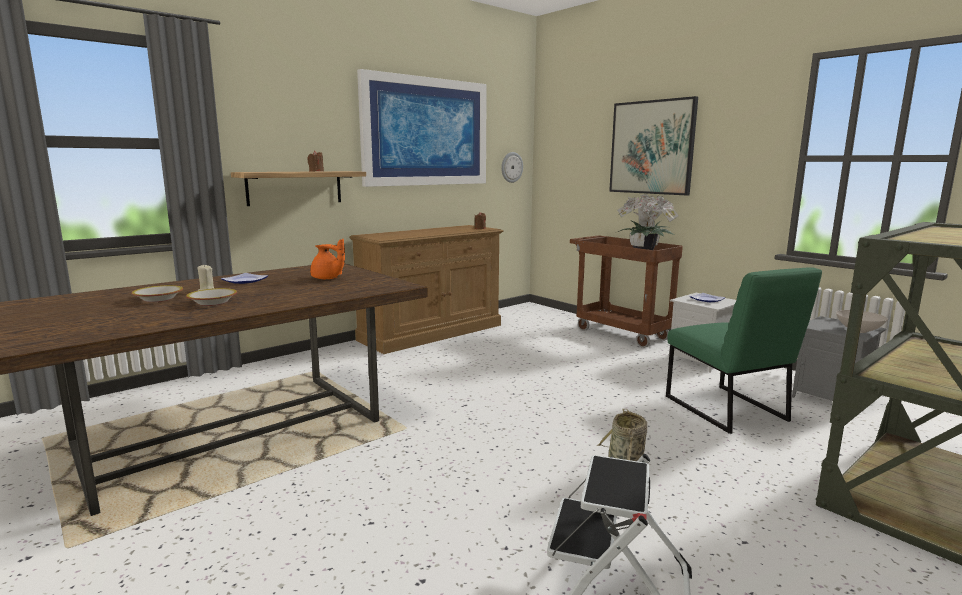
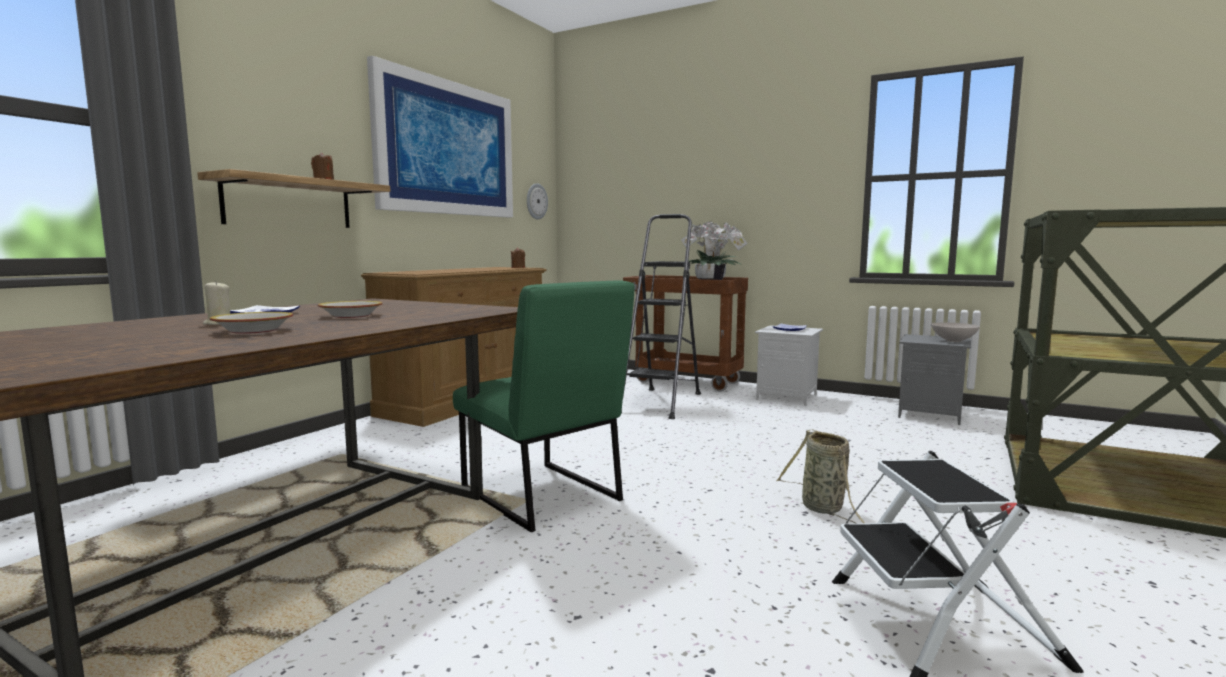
camera: 20 degrees left, 5 degrees down
bowl [131,285,183,302] -> bowl moved to [318,301,383,318]
orange teapot [310,239,345,279] -> none
picture [609,96,698,196] -> none
green chair [666,267,822,434] -> green chair moved to [453,280,634,532]
none -> step ladder [621,214,701,419]

